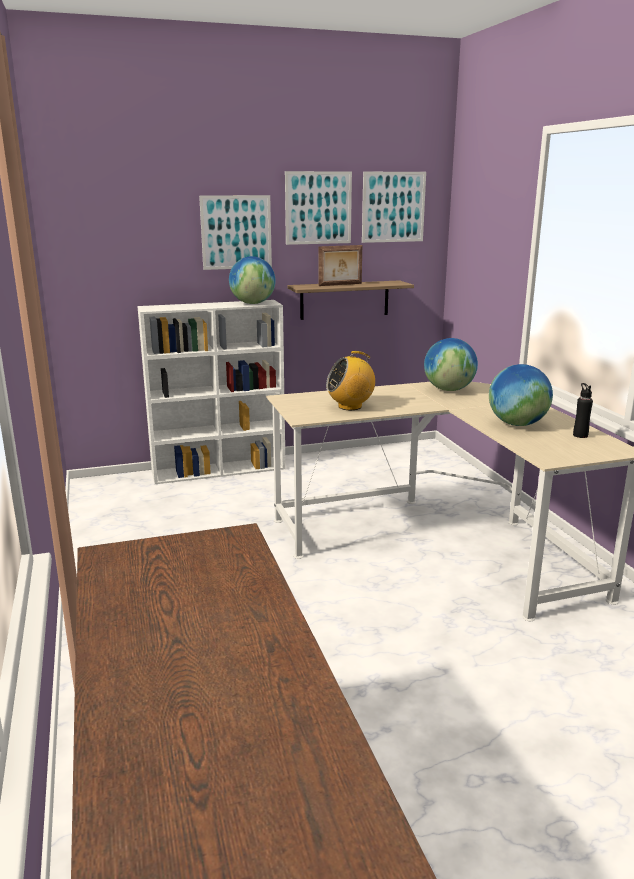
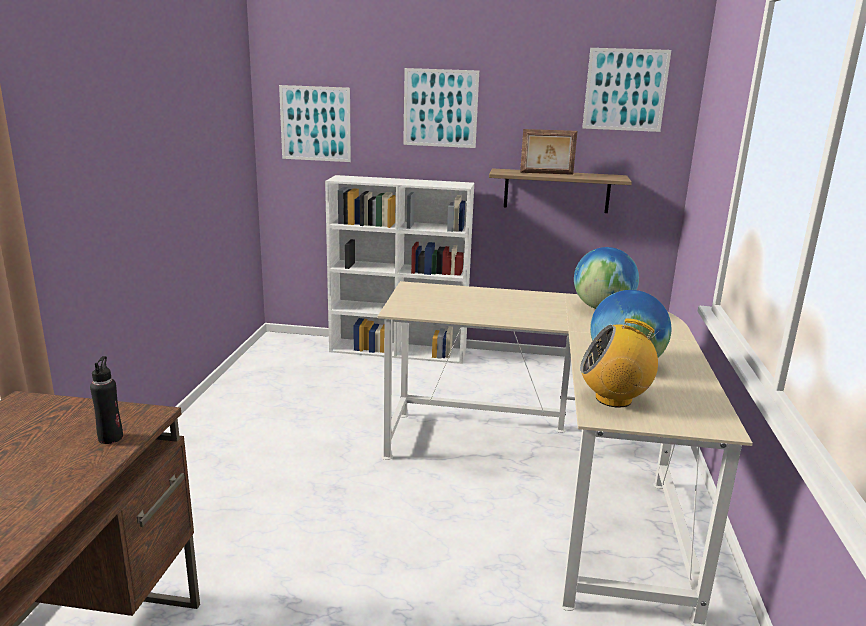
camera: 25 degrees right, 0 degrees up
globe [229,256,276,304] -> none
picture [285,171,352,245] -> picture moved to [279,85,351,162]
radio [326,351,375,410] -> radio moved to [580,318,661,407]
black bottle [573,383,593,438] -> black bottle moved to [90,356,123,444]

